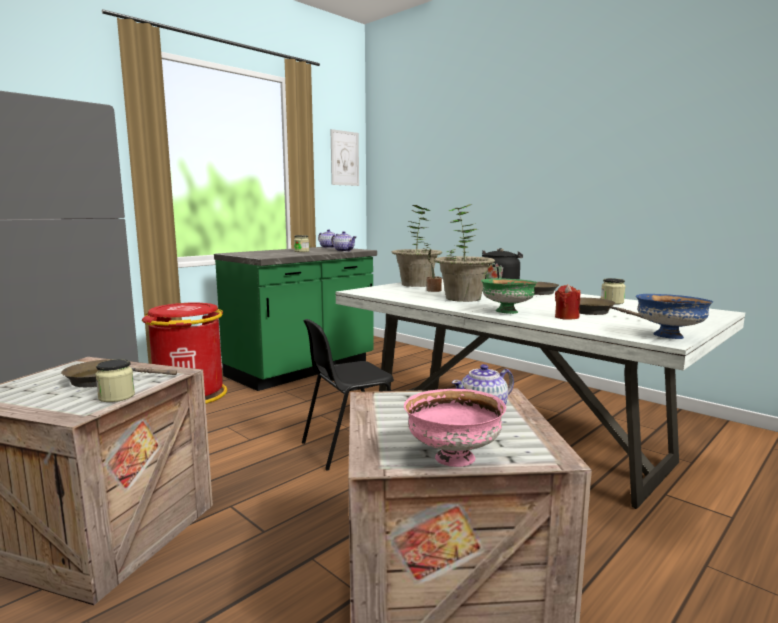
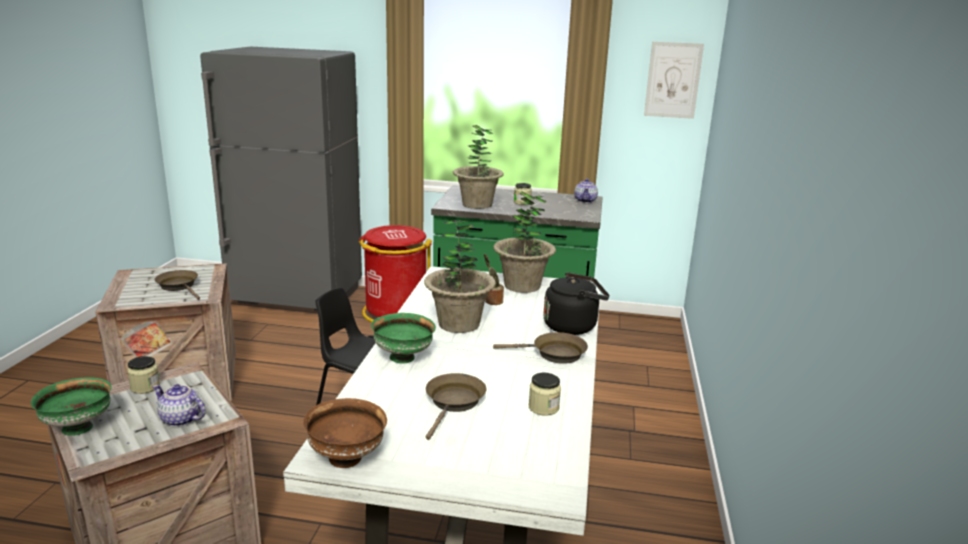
camera: 55 degrees right, 10 degrees up
jar [95,359,135,402] -> jar moved to [127,356,160,394]
teapot [331,231,357,252] -> none
pink bowl [404,389,506,467] -> green bowl [31,377,112,436]
red candle [555,284,580,320] -> none
blue bowl [636,294,713,339] -> brown bowl [303,398,387,468]
none -> potted plant [453,125,504,209]

